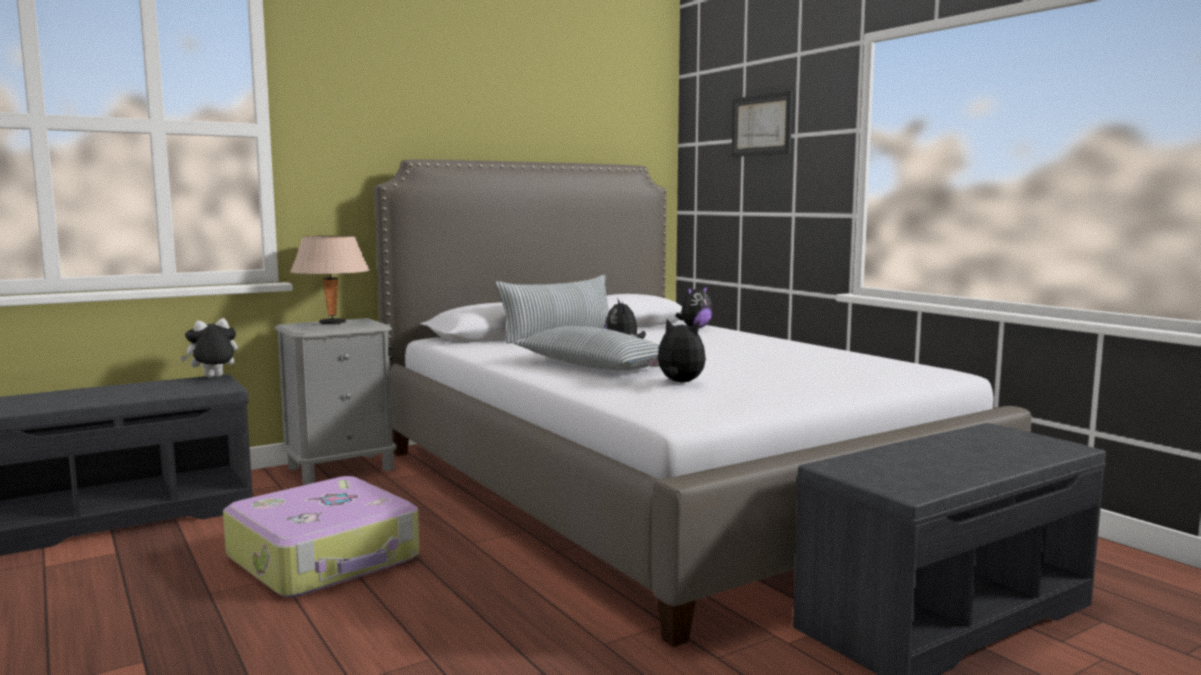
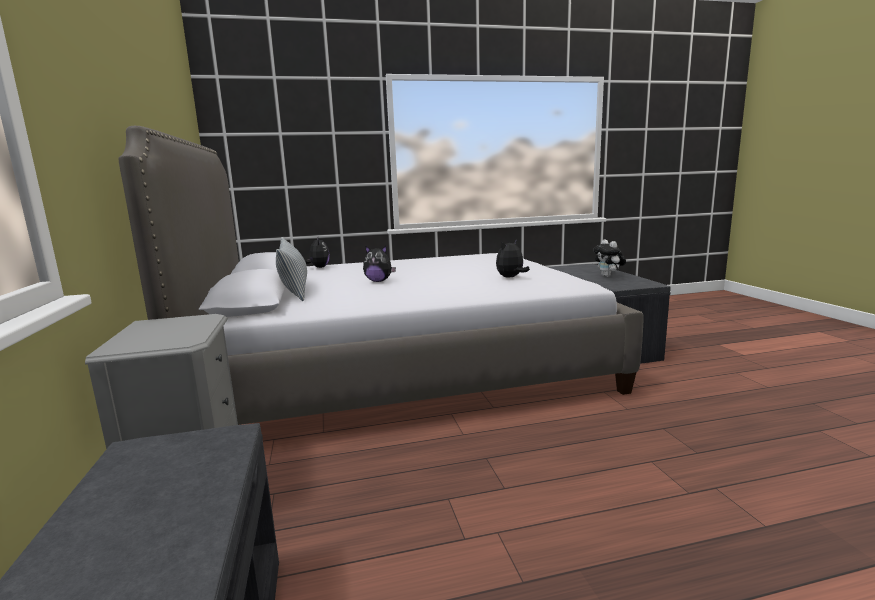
camera: 70 degrees left, 5 degrees up
plush toy [180,318,238,378] -> plush toy moved to [593,239,626,277]
suitcase [223,476,420,598] -> none
beige table lamp [290,236,370,325] -> none
pillow [514,326,660,371] -> none
picture [732,91,793,157] -> none

